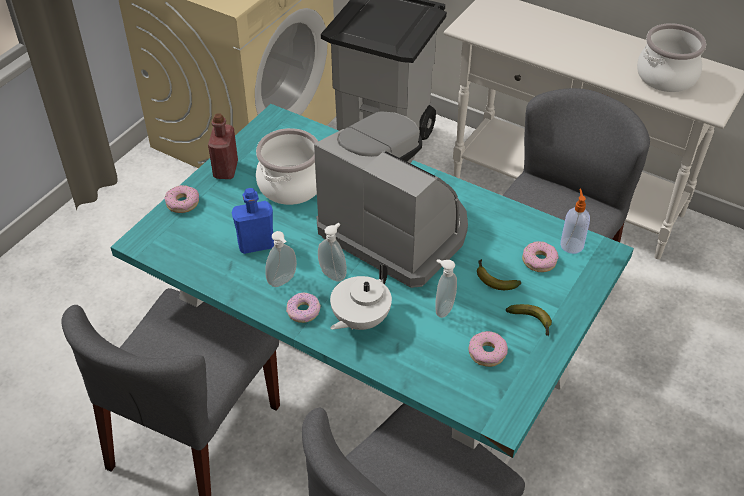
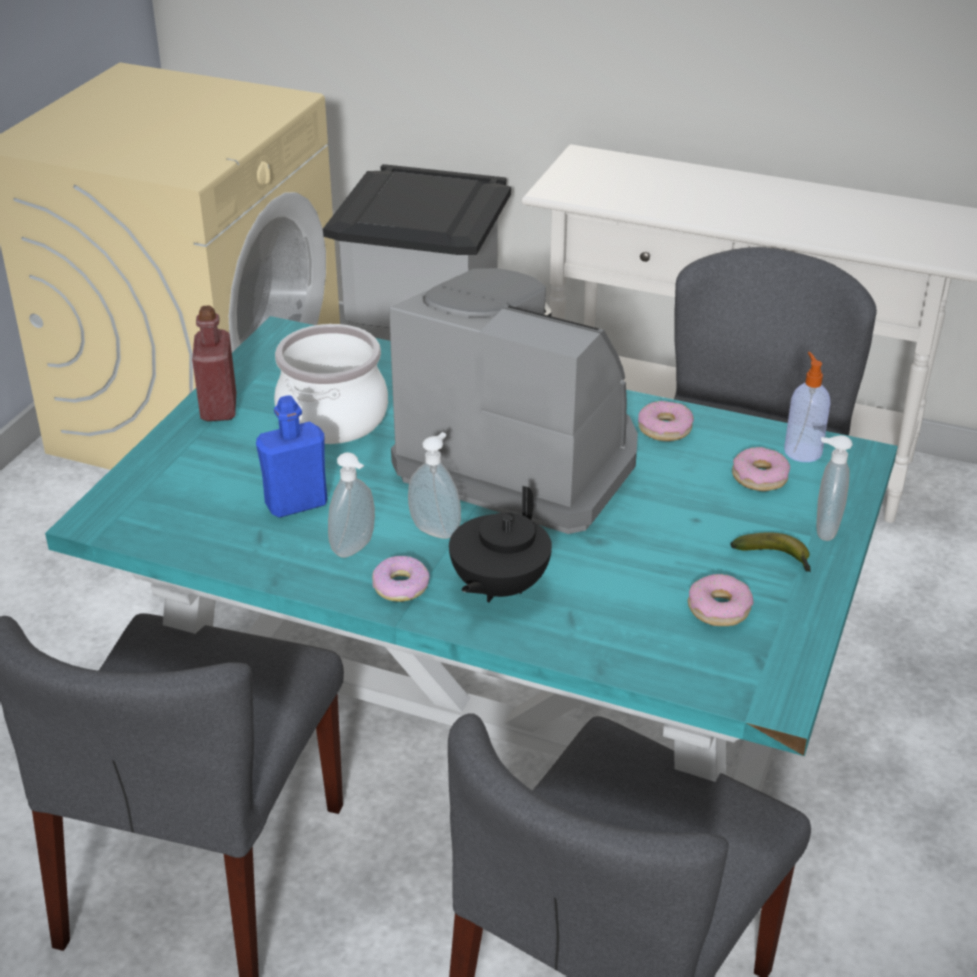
camera: 10 degrees left, 10 degrees down
donut [164,185,199,213] -> donut moved to [638,401,694,441]
white teapot [330,264,392,330] -> black teapot [449,486,552,602]
soap dispenser [436,259,457,318] -> soap dispenser moved to [816,435,853,541]
banana [477,259,521,290] -> none
cooking pot [637,23,706,92] -> none

